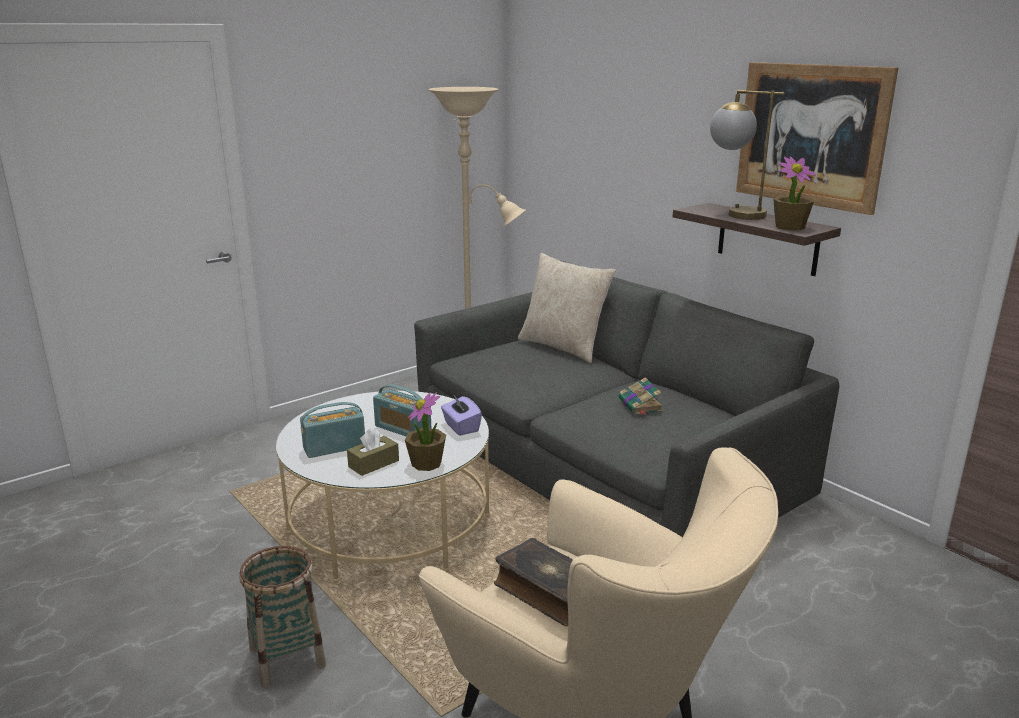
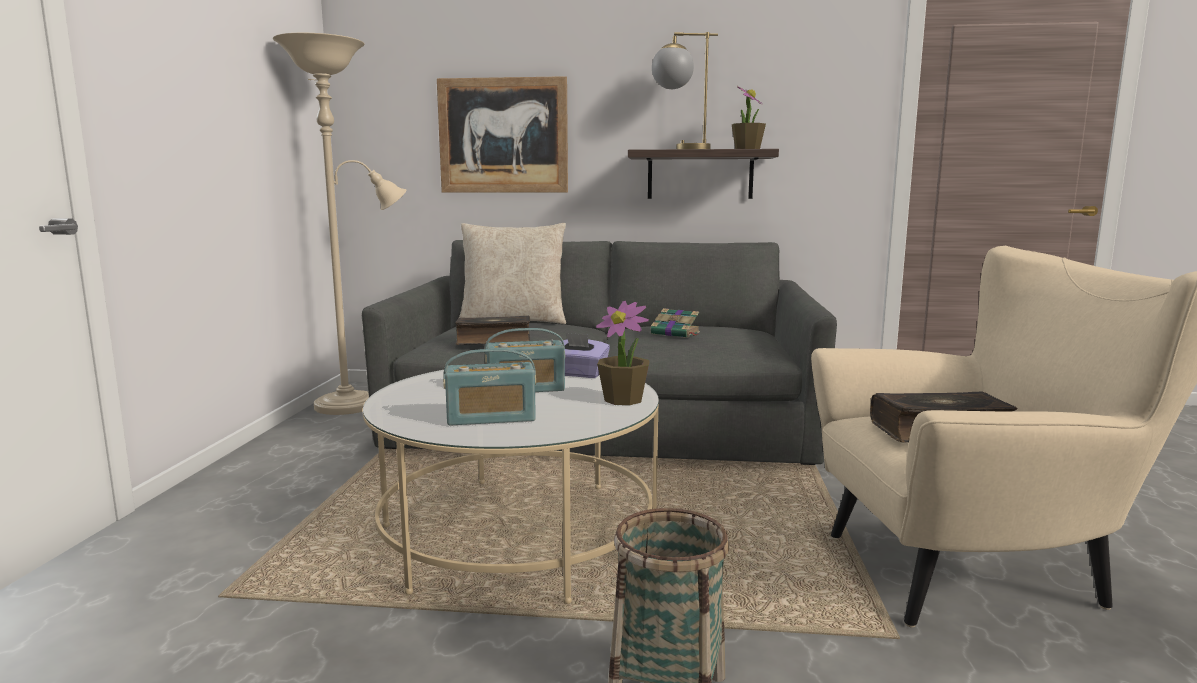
camera: 45 degrees left, 10 degrees down
radio [300,402,365,458] -> radio turned 120 degrees counterclockwise [443,349,536,426]
brown tissue box [347,428,399,476] -> none
picture [736,62,898,215] -> picture moved to [437,76,568,193]
none -> book [455,316,530,345]

